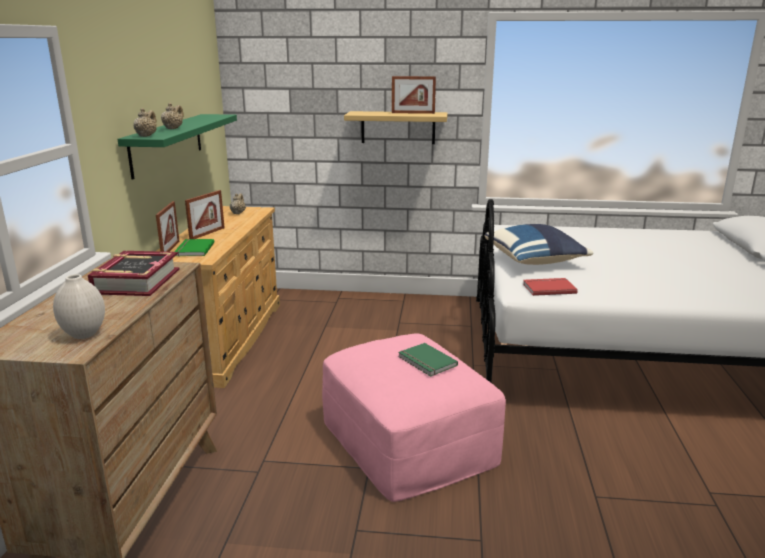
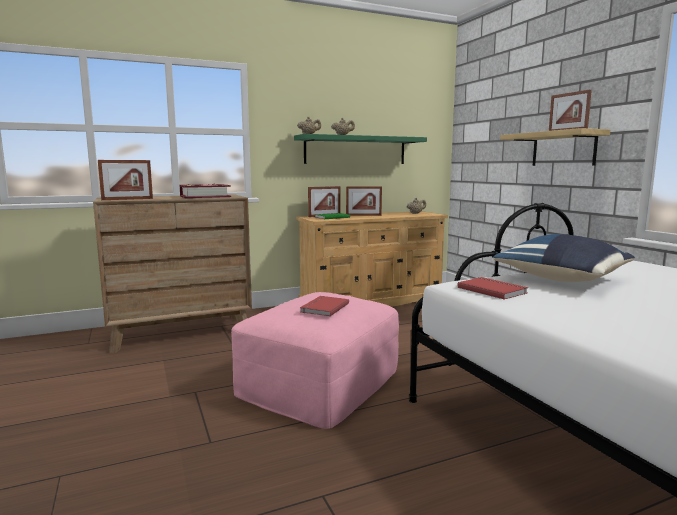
camera: 60 degrees right, 10 degrees down
white vase [53,274,105,339] -> picture frame [98,160,153,200]
green book [398,343,458,377] -> red book [300,296,349,316]

